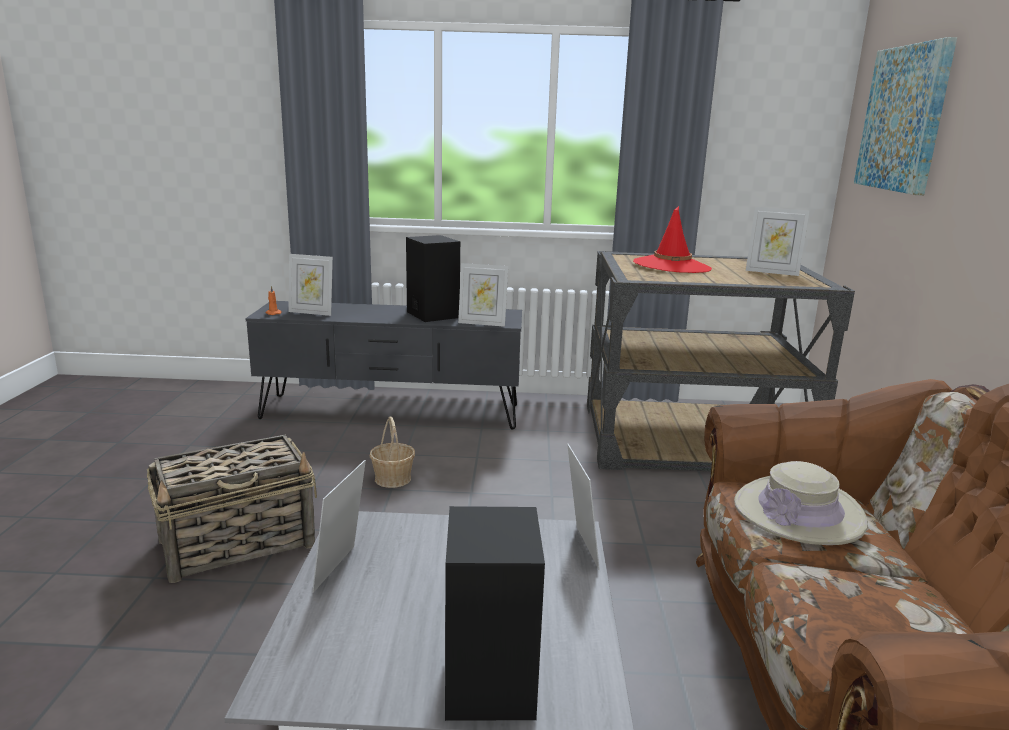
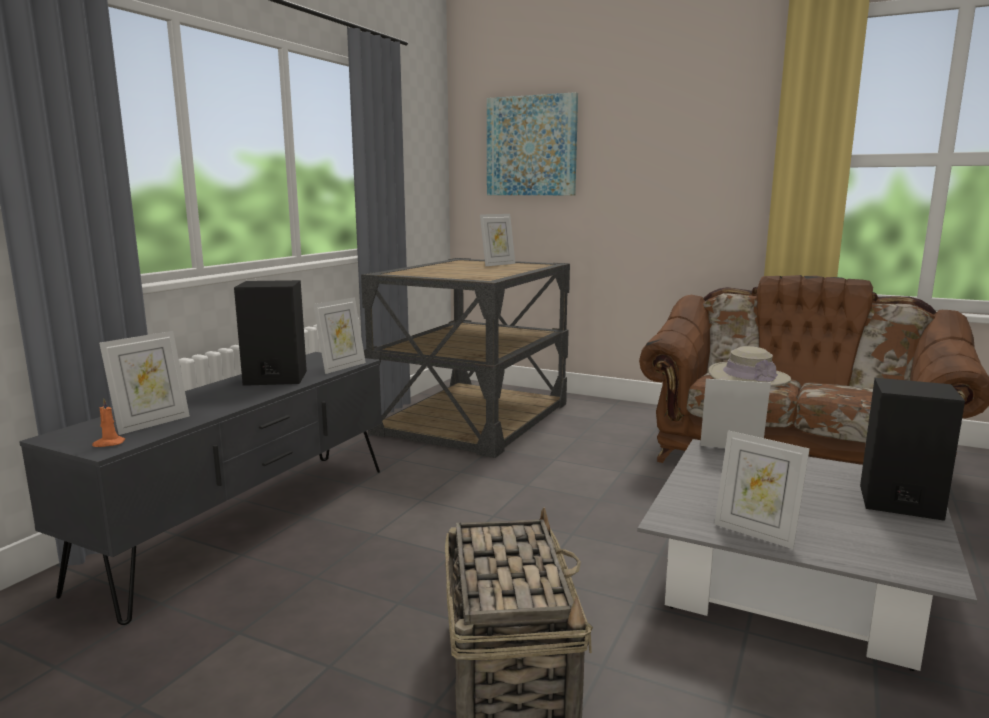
camera: 65 degrees left, 5 degrees down
basket [370,417,415,488] -> none
red hat [633,206,712,273] -> none

